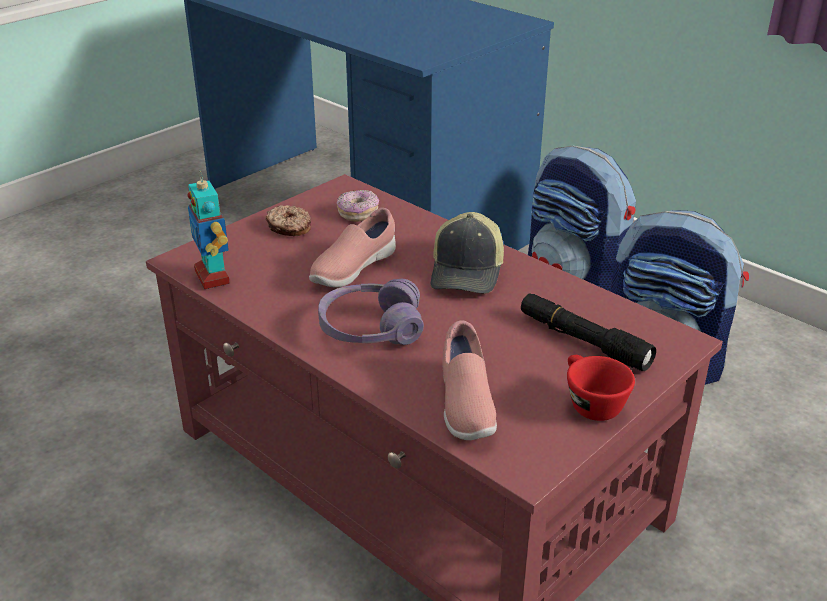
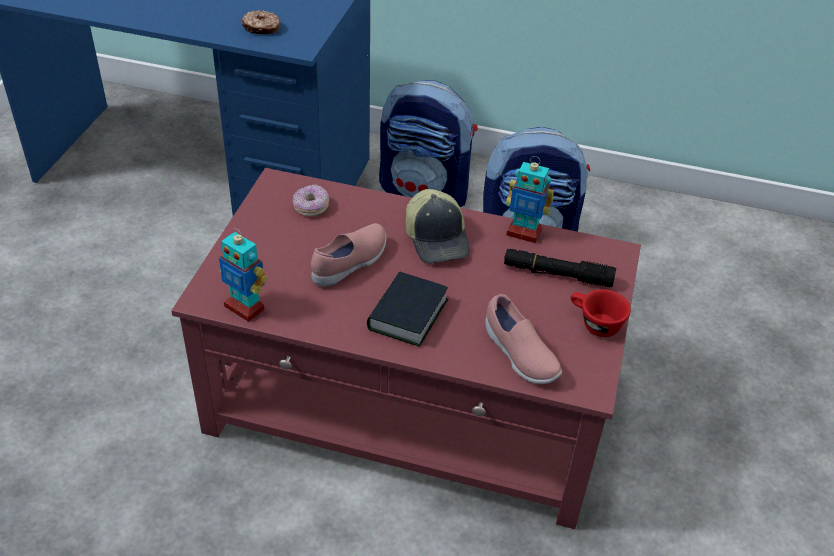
camera: 30 degrees left, 10 degrees up
donut [266,205,311,237] -> donut moved to [241,10,281,34]
pink shoe [309,208,396,287] -> pink shoe turned 150 degrees counterclockwise [311,223,386,287]
purple headphones [318,279,424,345] -> book [367,271,449,346]
none -> toy robot [506,156,554,243]

